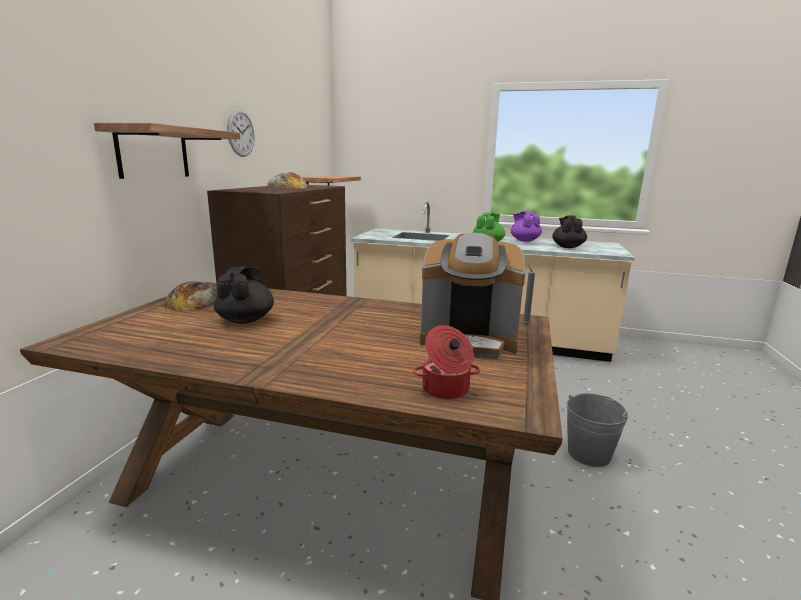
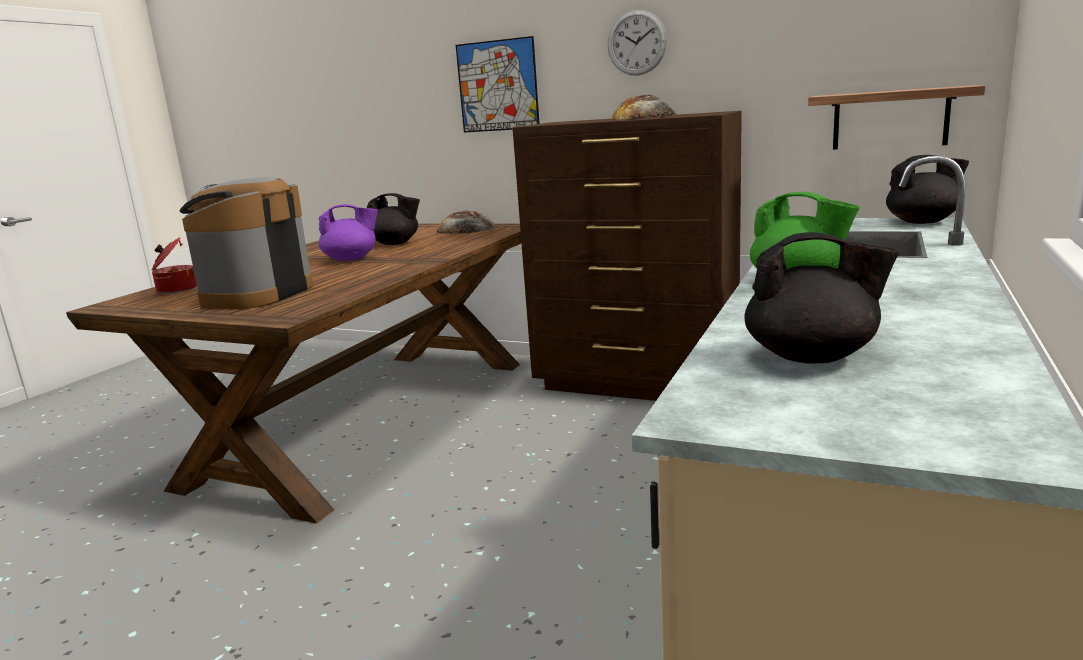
camera: 100 degrees right, 0 degrees up
shelf [94,123,240,179] -> picture [456,36,540,132]
purple teapot [511,211,542,242] -> purple teapot moved to [319,204,378,261]
grey candle [523,265,535,325] -> none
grey bucket [567,393,628,467] -> none
none -> black teapot [886,155,969,224]

